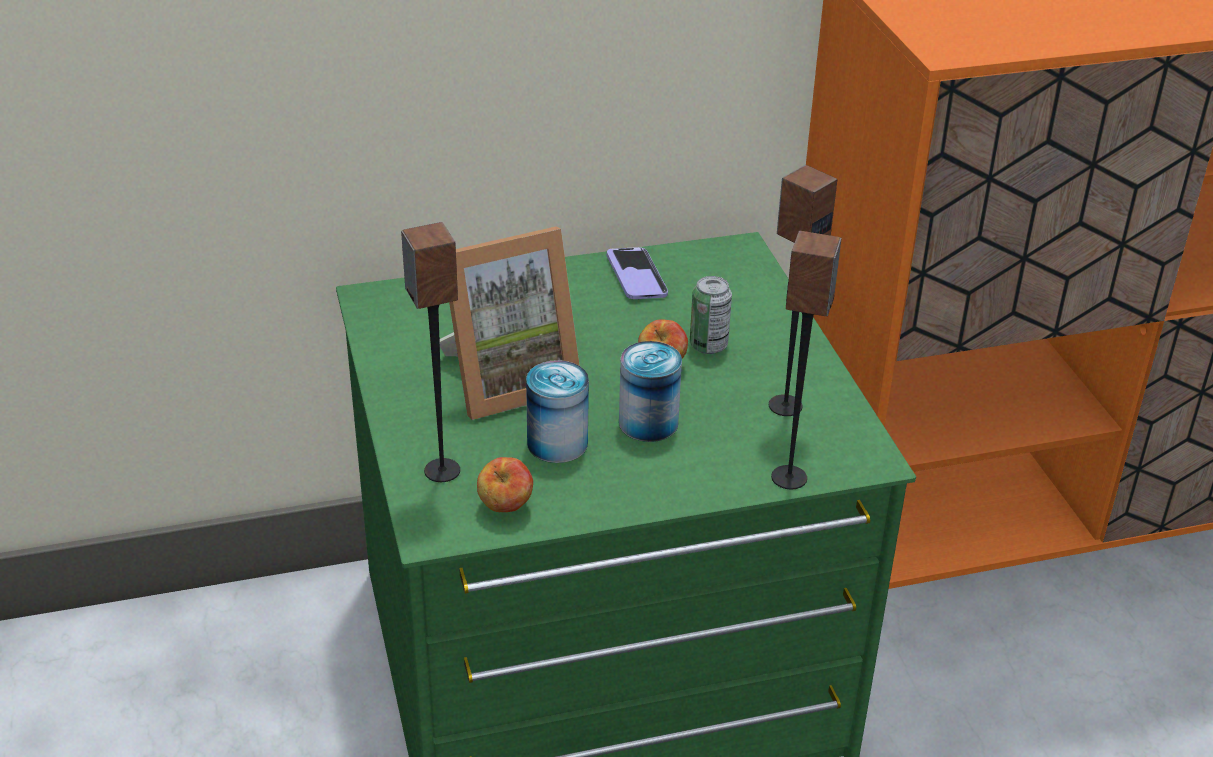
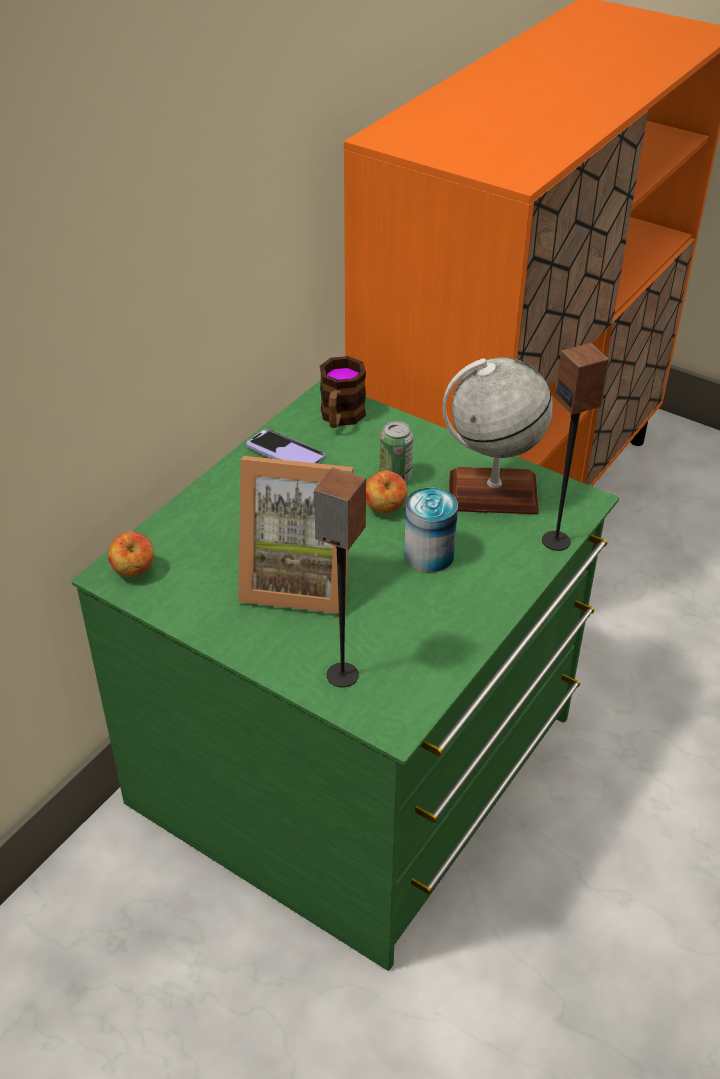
camera: 40 degrees left, 5 degrees up
picture frame [439,227,580,420] -> picture frame turned 75 degrees clockwise [238,456,354,614]
apple [477,457,533,512] -> apple moved to [108,531,154,577]
can [526,360,589,463] -> none
speaker [769,165,837,416] -> globe [443,357,553,514]
none -> mug [320,356,366,428]

